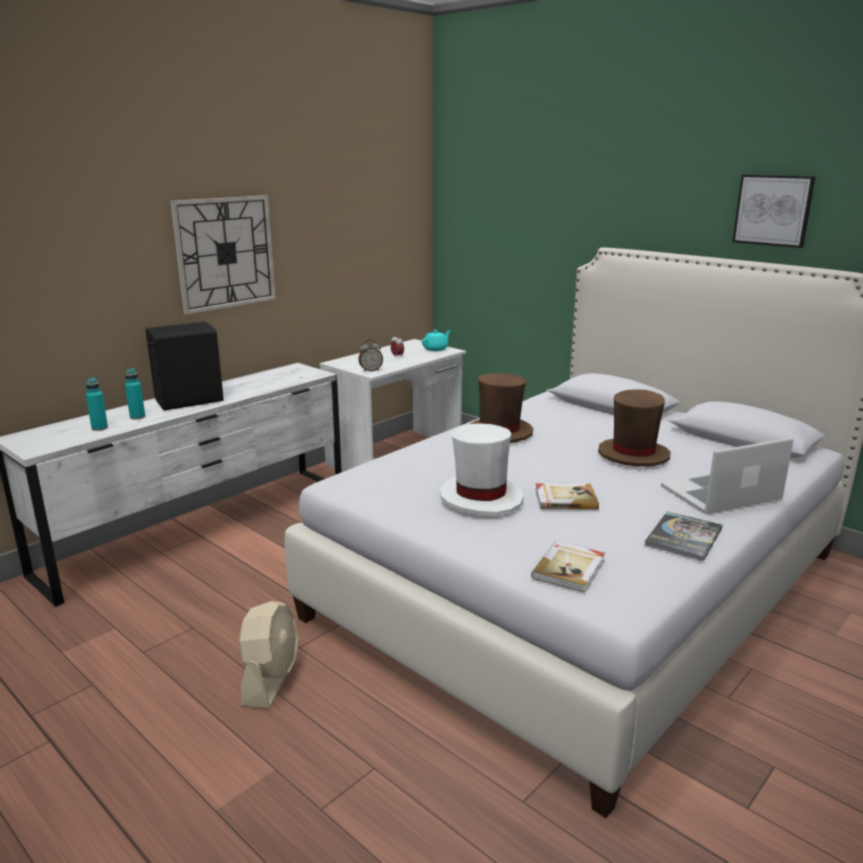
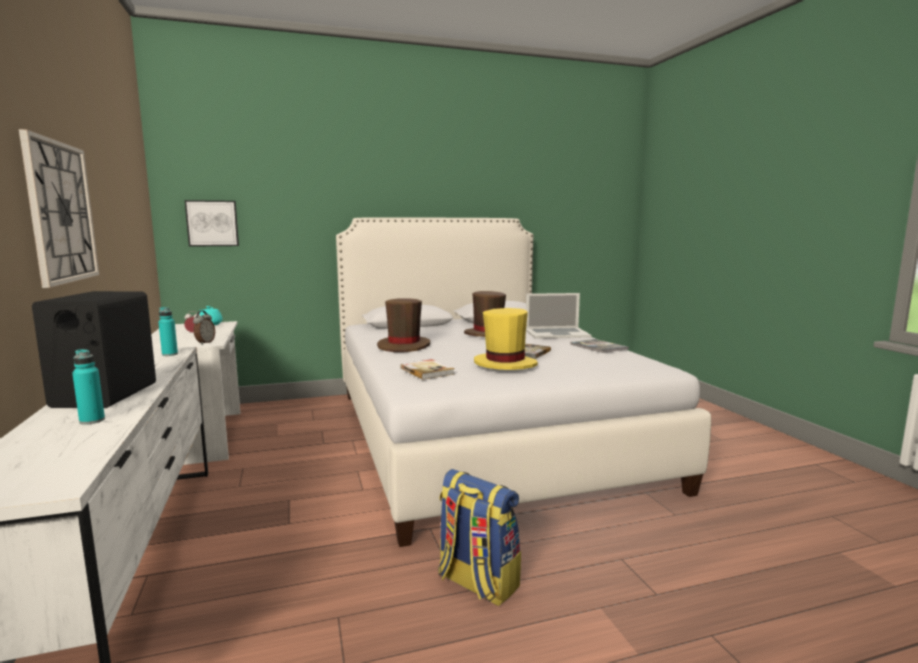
camera: 60 degrees left, 10 degrees down
turquoise bottle [86,378,108,431] -> turquoise bottle moved to [159,307,178,356]
beige fan [239,601,298,708] -> backpack [438,469,521,606]
white hat [440,423,523,516] -> yellow hat [474,308,538,370]
book [531,541,605,593] -> book moved to [400,359,454,380]
laptop [661,438,794,514] -> laptop turned 105 degrees counterclockwise [526,293,591,339]
picture [732,174,816,248] -> picture moved to [185,200,239,247]

